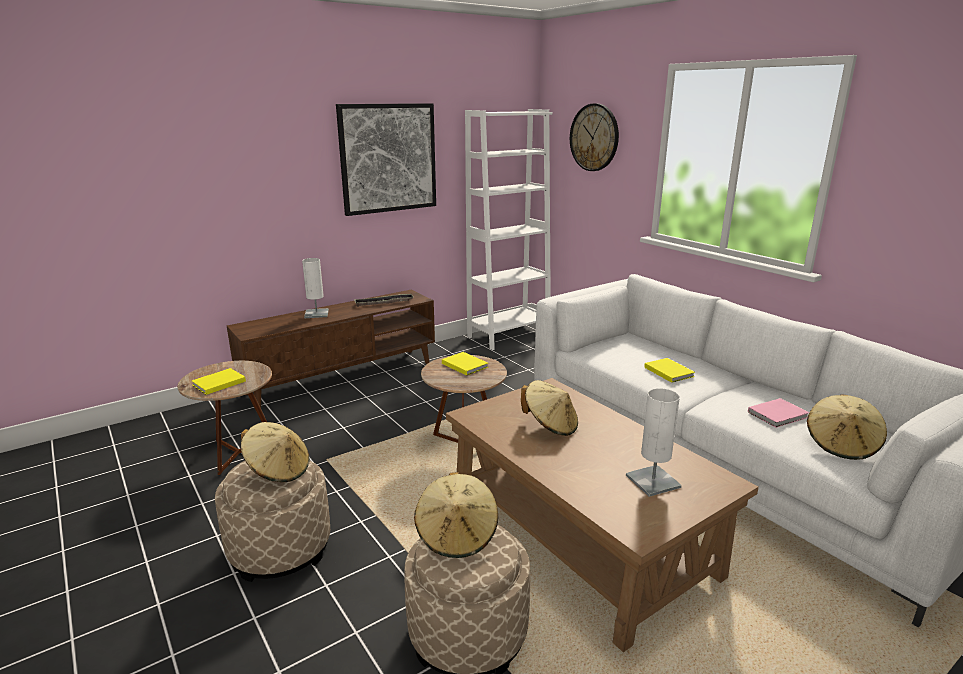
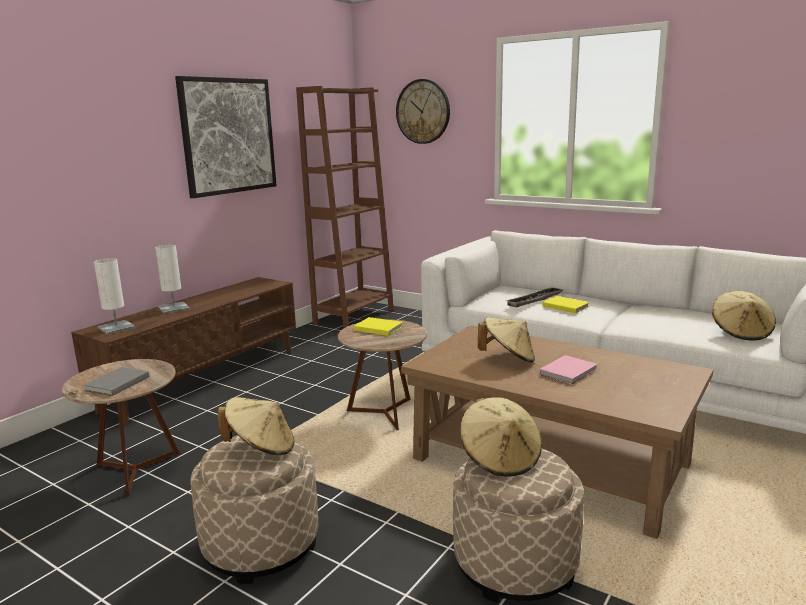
camera: 20 degrees left, 5 degrees down
yellow book [192,368,246,395] -> grey book [83,367,149,396]
tray [354,294,414,306] -> tray moved to [505,287,565,308]
white bookcase [465,109,552,350] -> brown bookcase [296,86,394,328]
white table lamp [626,388,682,497] -> white table lamp moved to [94,258,136,335]
pink book [748,398,809,428] -> pink book moved to [539,355,598,385]

